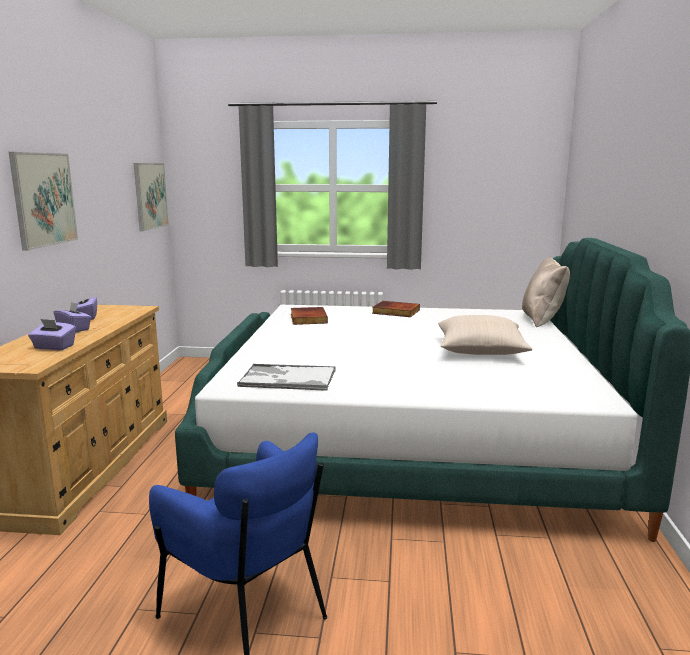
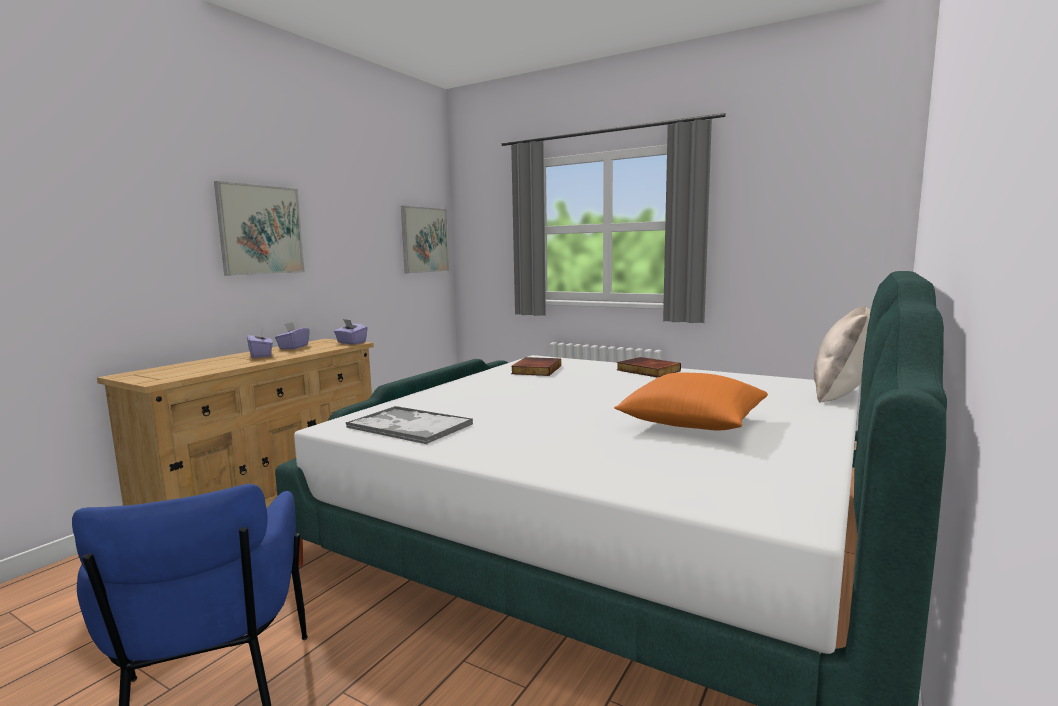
camera: 25 degrees right, 5 degrees down
purple tissue box [28,319,76,350] -> purple tissue box moved to [334,319,368,344]
beige pillow [438,315,532,355] -> orange pillow [614,372,768,431]

